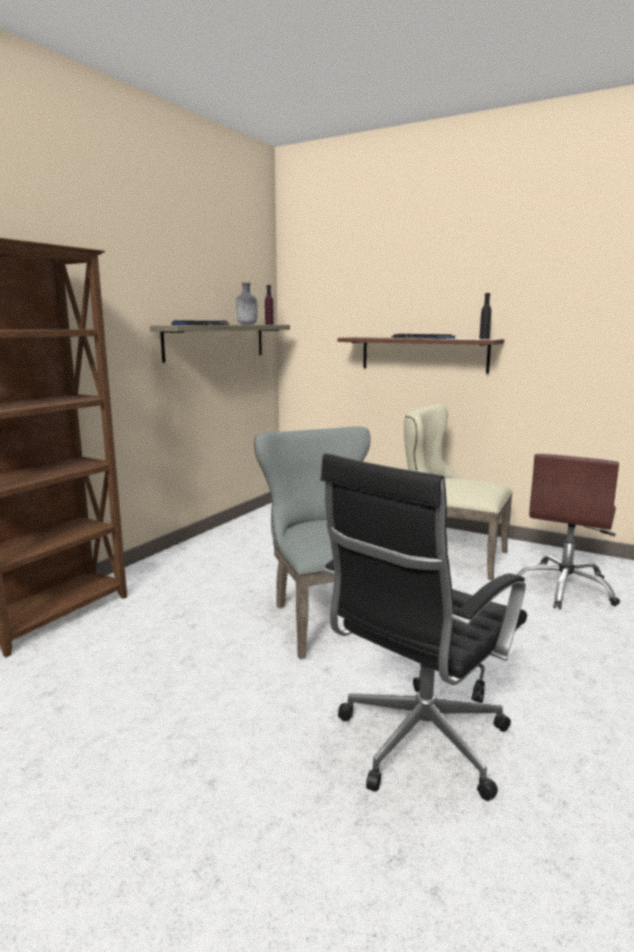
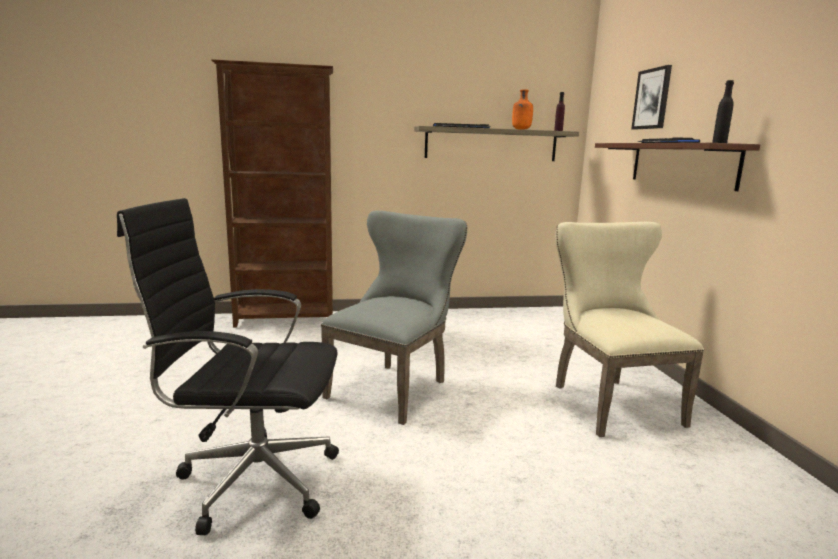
camera: 50 degrees right, 0 degrees up
grey bottle [236,282,258,325] -> orange bottle [512,89,533,130]
brown office chair [517,454,620,610] -> none
none -> picture [631,65,672,130]

